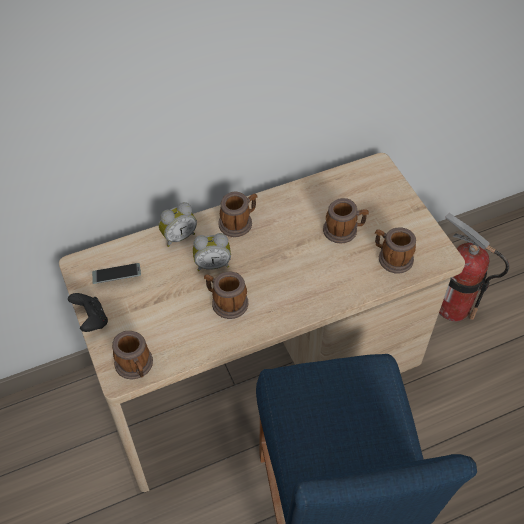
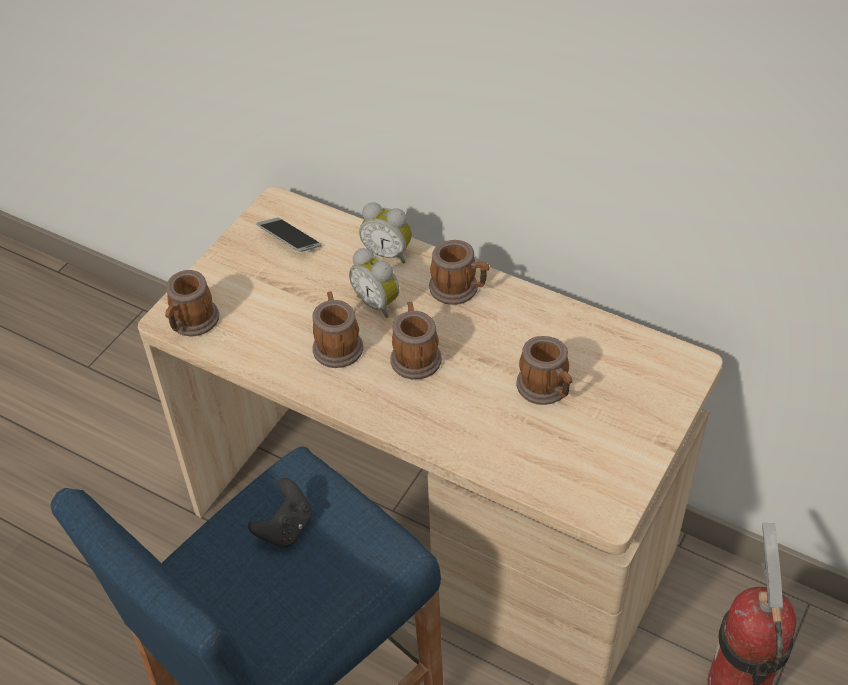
camera: 55 degrees right, 5 degrees down
black game controller [68,293,108,332] -> black game controller moved to [248,478,312,547]
mug [375,227,416,273] -> mug moved to [390,302,441,380]

